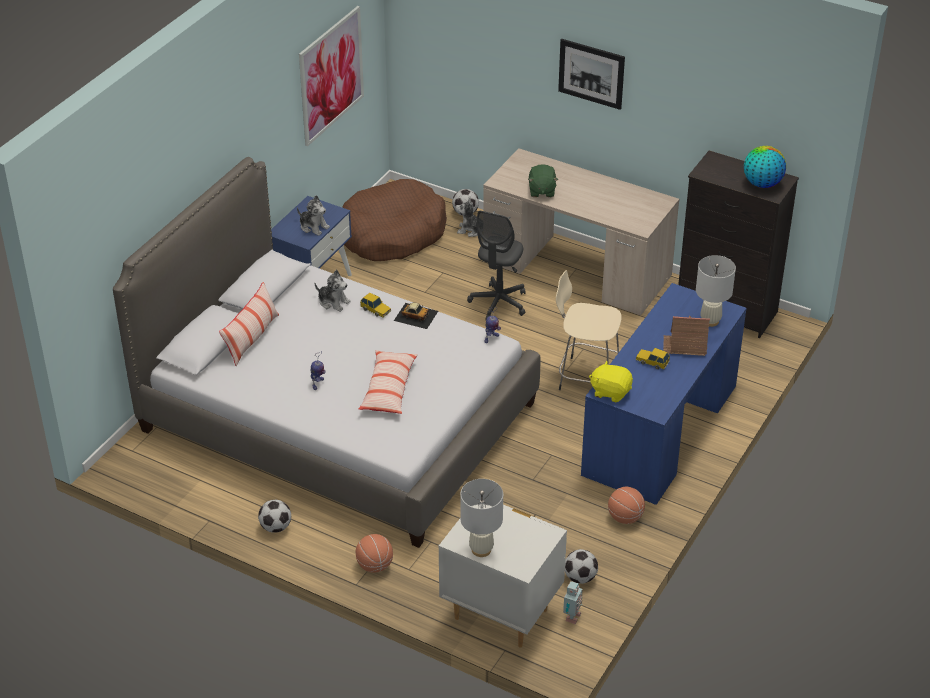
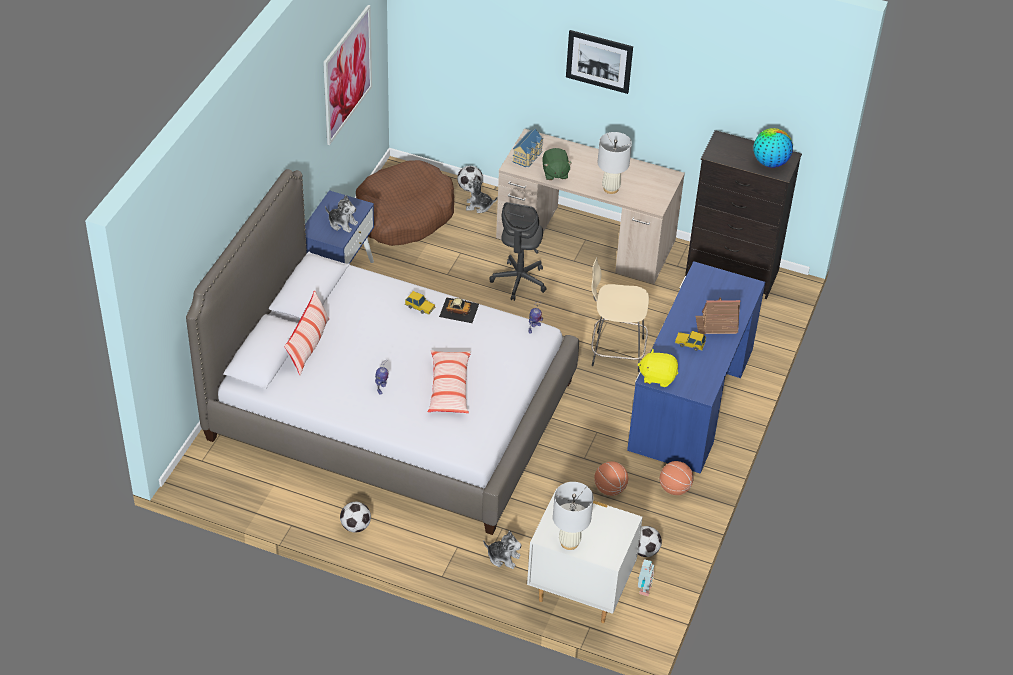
camera: 10 degrees left, 5 degrees up
plush toy [315,270,350,312] -> plush toy moved to [483,531,521,569]
basketball [356,534,393,573] -> basketball moved to [594,461,628,496]
white table lamp [696,255,736,327] -> white table lamp moved to [598,132,632,194]
none -> toy house [512,129,543,167]

